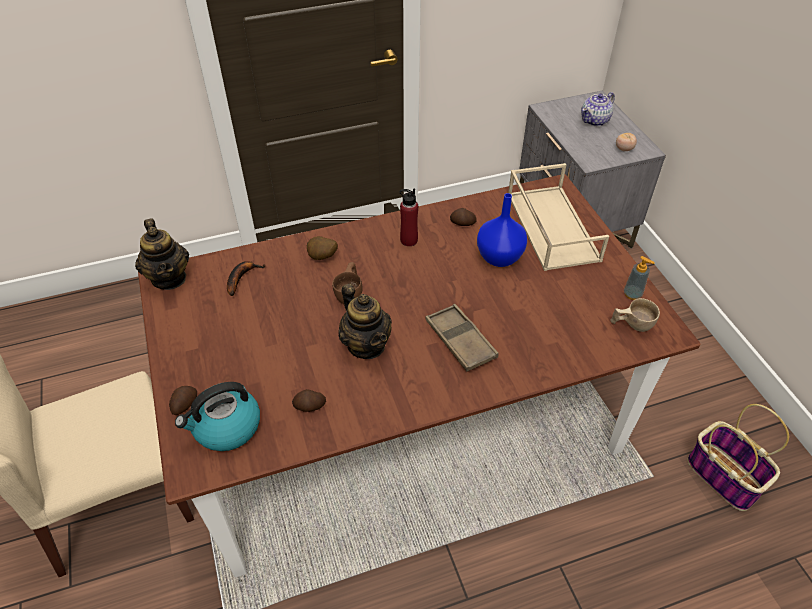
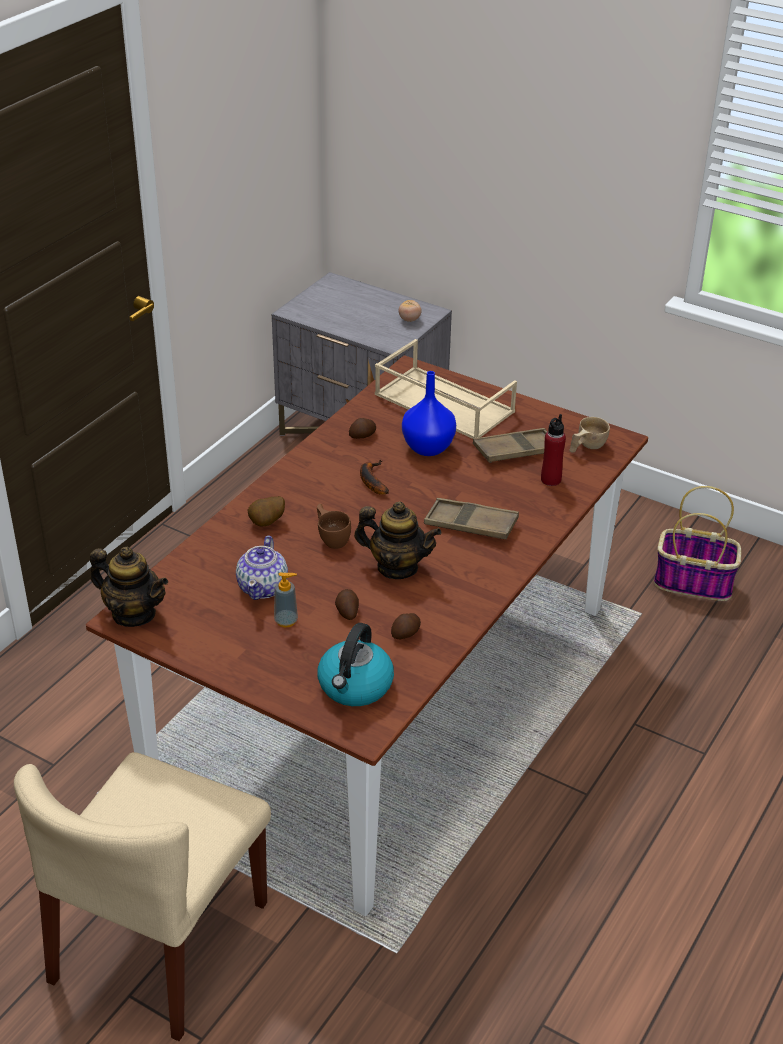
camera: 40 degrees left, 10 degrees down
potato [169,386,197,415] -> potato moved to [335,589,359,620]
banana [227,261,265,296] -> banana moved to [360,460,389,495]
red bottle [400,188,418,246] -> red bottle moved to [541,414,566,486]
teapot [581,92,615,126] -> teapot moved to [236,536,288,600]
soap dispenser [624,256,655,300] -> soap dispenser moved to [274,572,298,627]
none -> brown tray [473,428,547,463]

